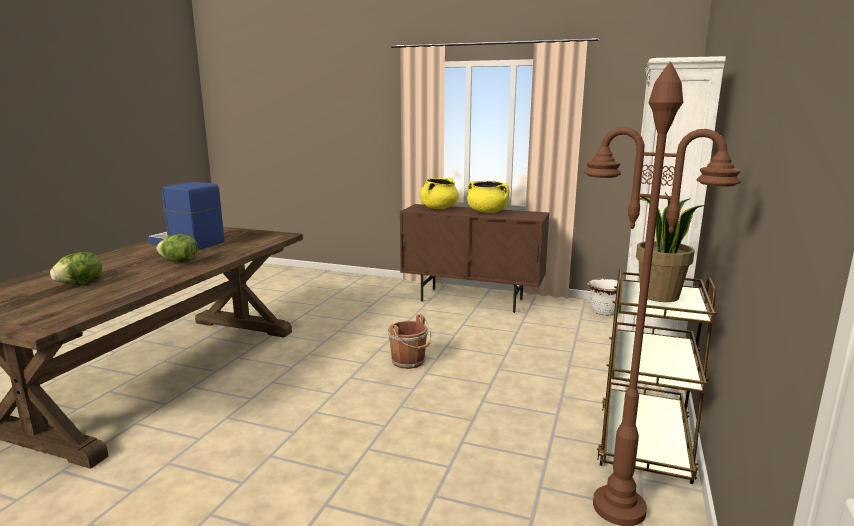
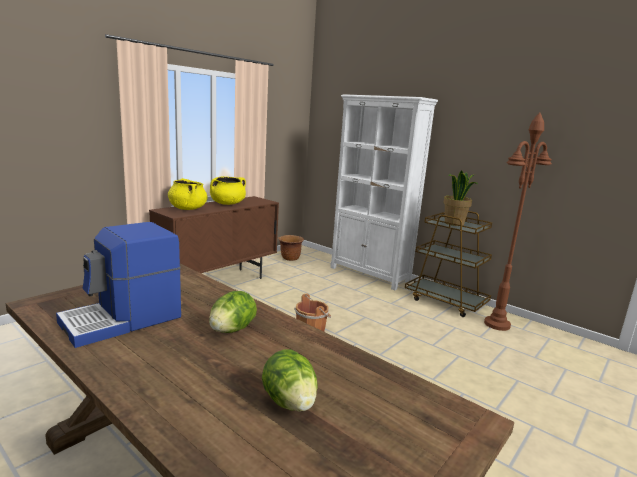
camera: 70 degrees left, 0 degrees up
white planter [588,278,619,316] -> brown planter [278,235,304,261]

